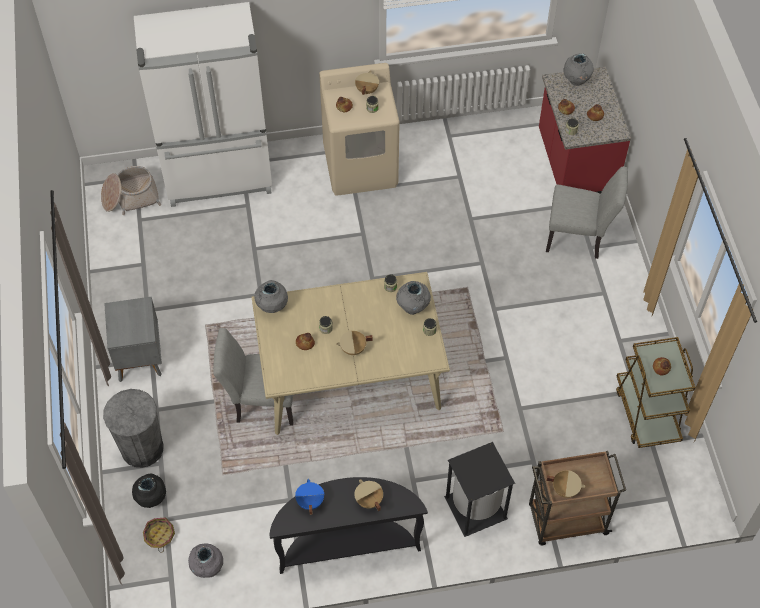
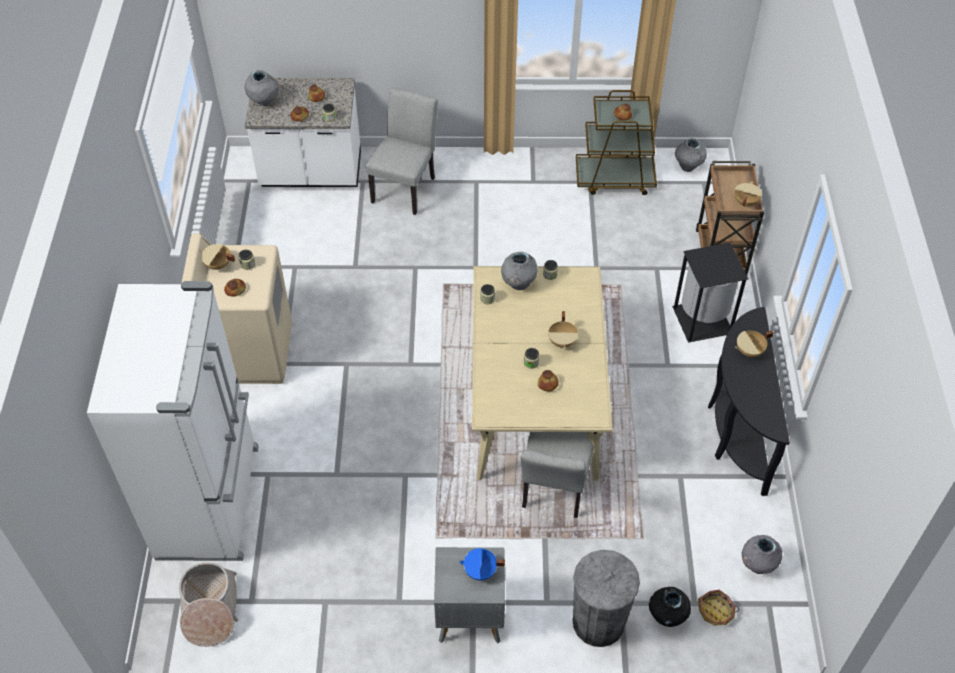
camera: 80 degrees left, 5 degrees down
grey vase [254,280,288,313] -> grey vase moved to [675,138,707,172]
blue cooking pot [295,479,324,515] -> blue cooking pot moved to [459,548,505,581]
red counter [539,67,631,194] -> white counter [245,78,361,187]

